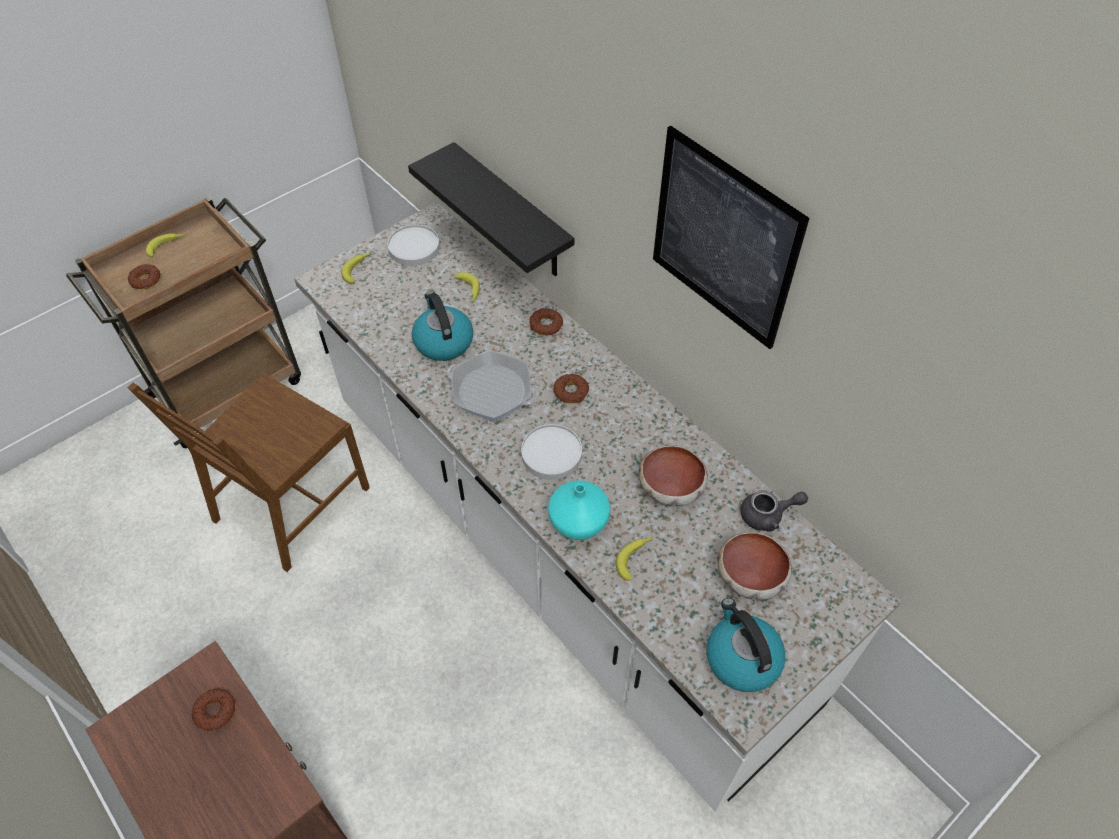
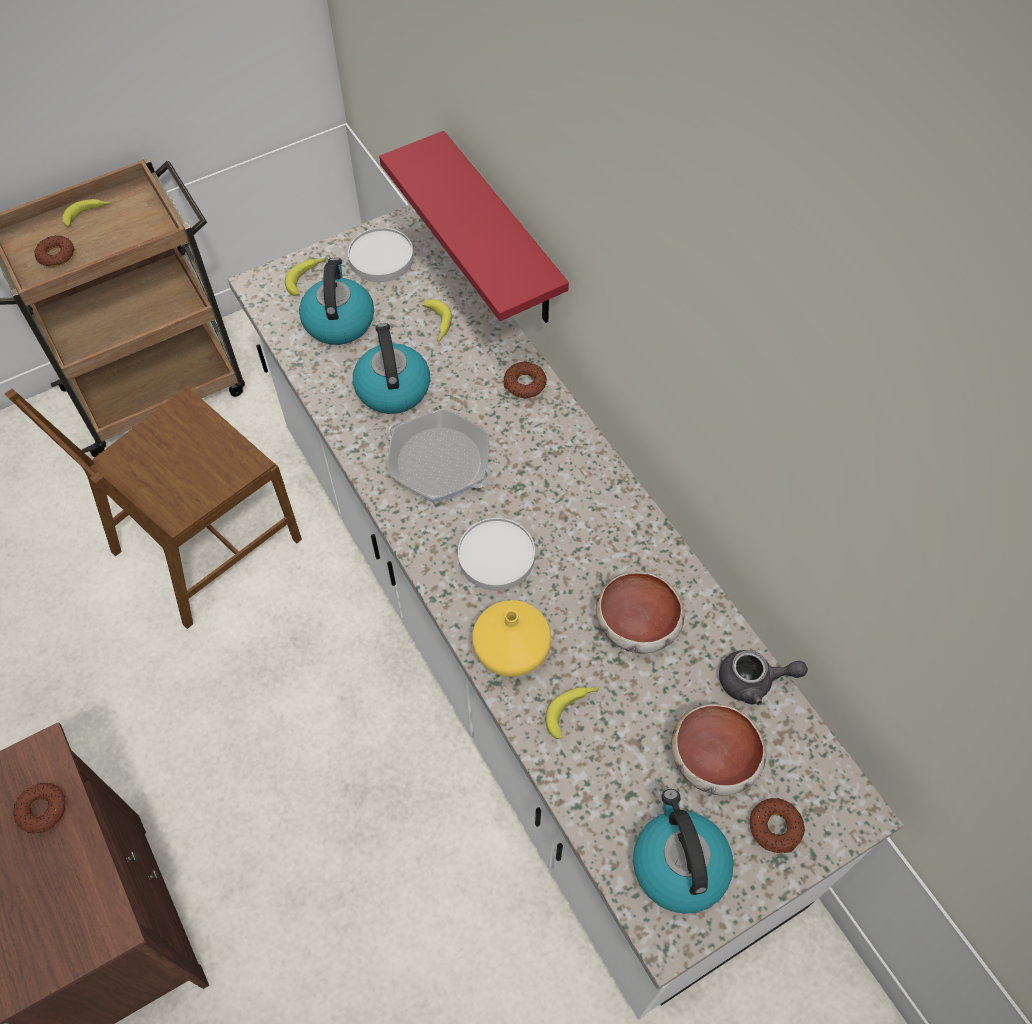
camera: 10 degrees right, 5 degrees up
black shelf [408,142,574,276] -> red shelf [379,131,569,323]
turquoise vase [548,480,610,540] -> yellow vase [472,600,551,677]
donut [553,374,589,403] -> donut moved to [750,798,805,853]
picture [653,126,810,349] -> none
none -> kettle [299,258,374,345]

